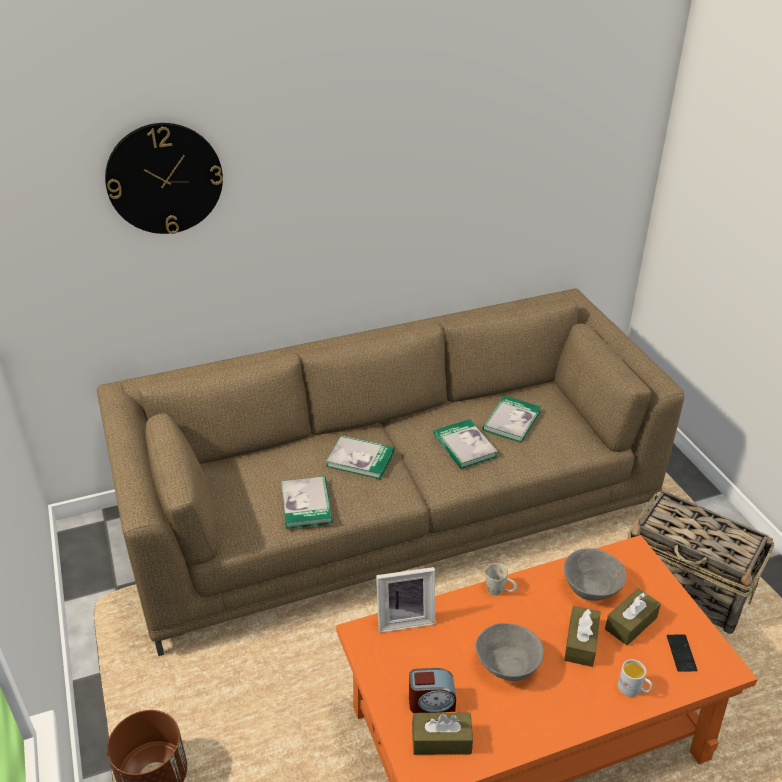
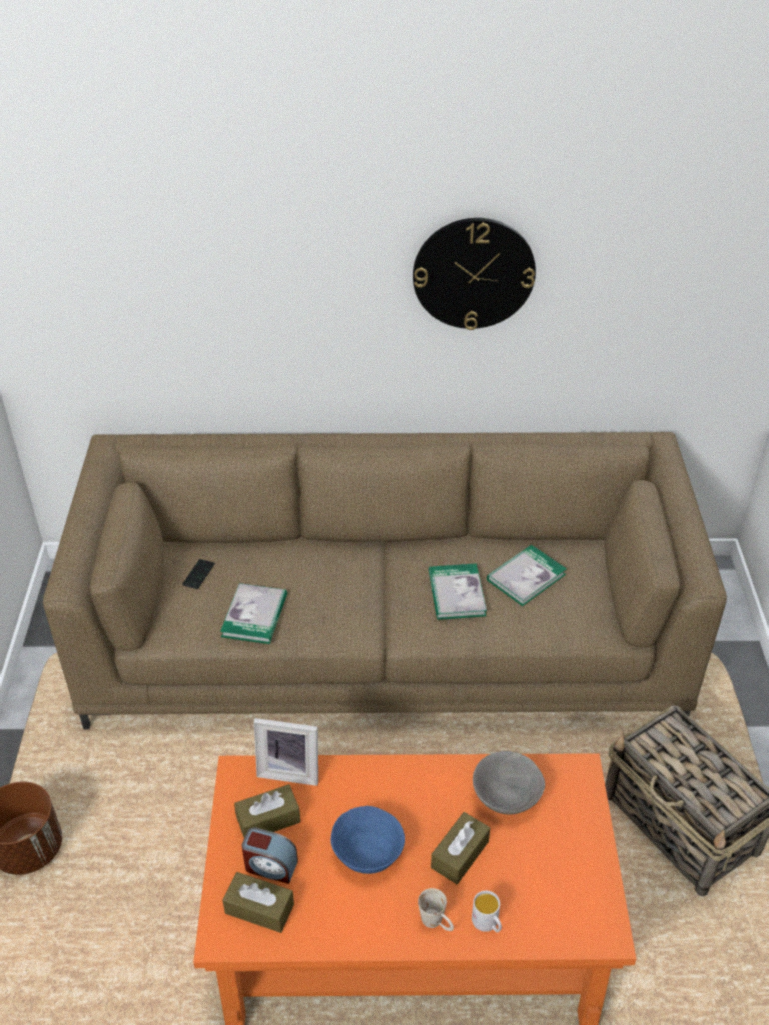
camera: 20 degrees right, 5 degrees up
wall clock [105,123,223,234] -> wall clock moved to [413,218,536,330]
book [326,435,394,479] -> none
grey bowl [476,623,544,681] -> blue bowl [331,806,405,874]
white mug [485,563,517,596] -> white mug moved to [418,888,454,931]
brown tissue box [605,588,661,646] -> brown tissue box moved to [234,784,300,838]
phone [667,635,697,671] -> phone moved to [182,559,215,589]

